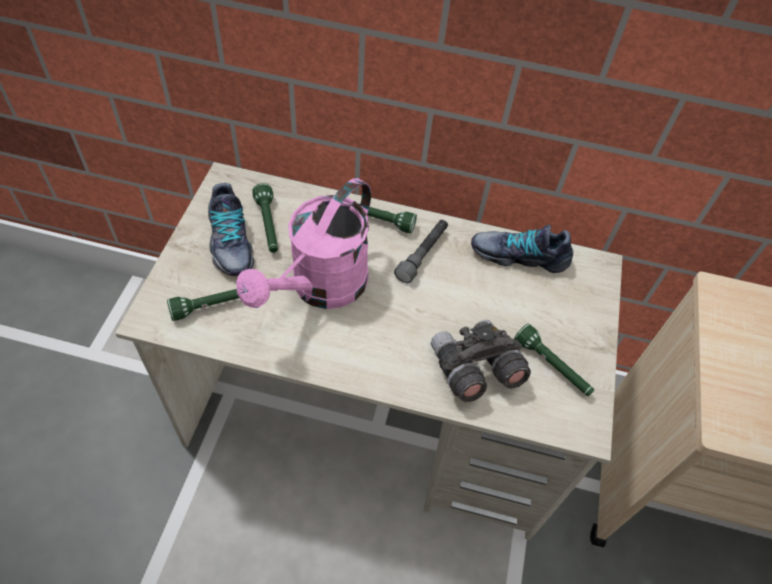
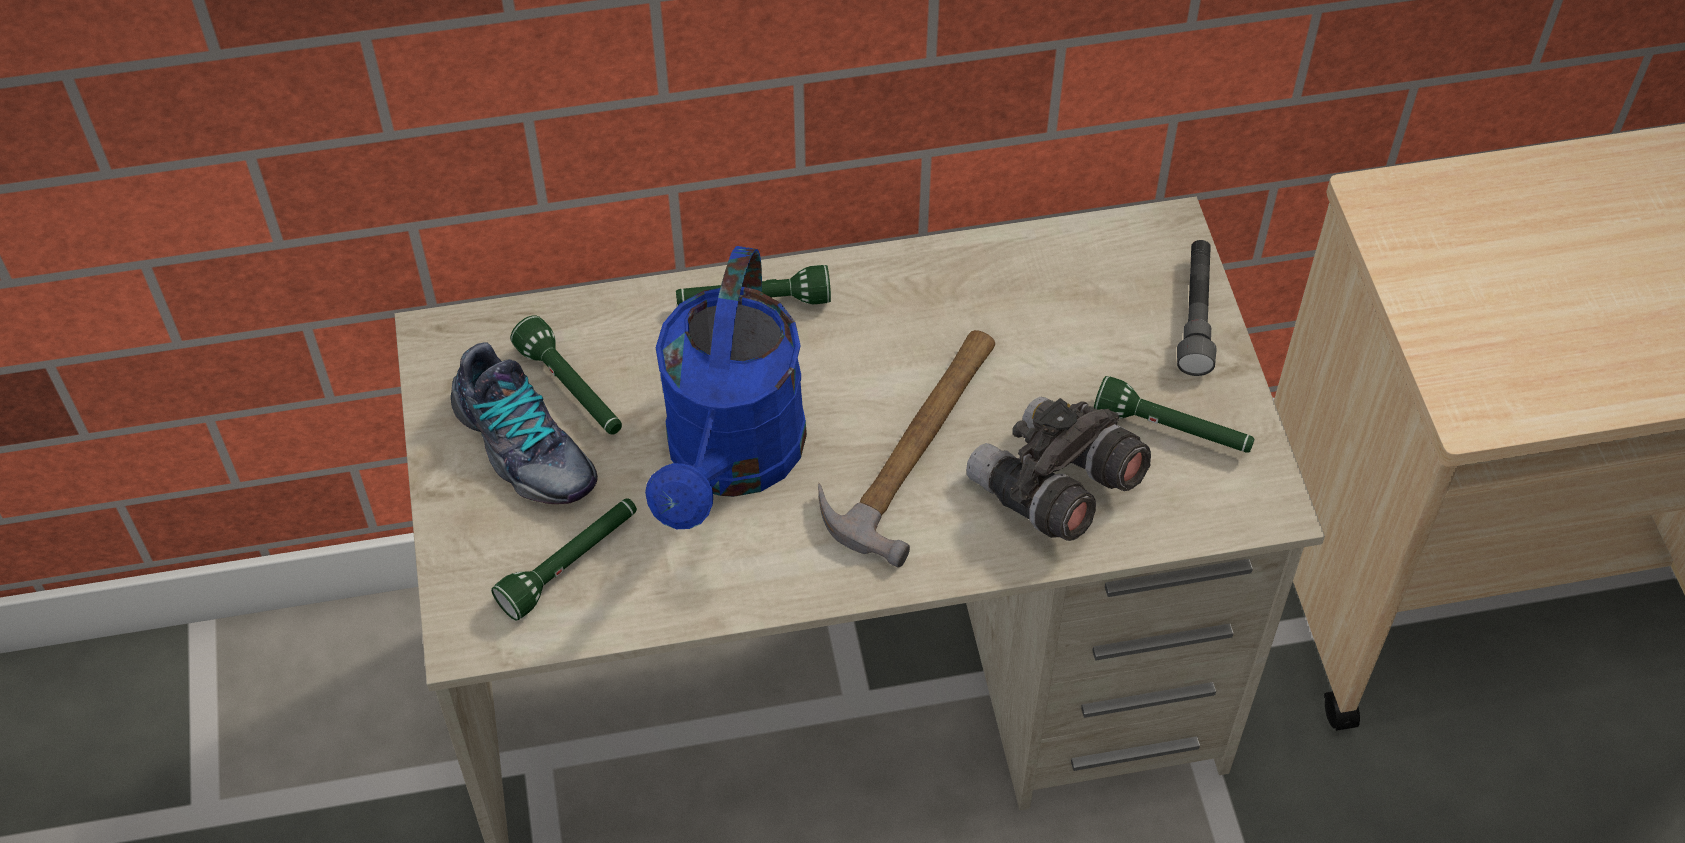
camera: 20 degrees left, 0 degrees up
pink watering can [236,178,371,309] -> blue watering can [645,246,807,529]
grey flashlight [394,220,448,283] -> grey flashlight moved to [1177,240,1217,376]
shoe [471,225,573,273] -> none
none -> hammer [818,330,995,568]

